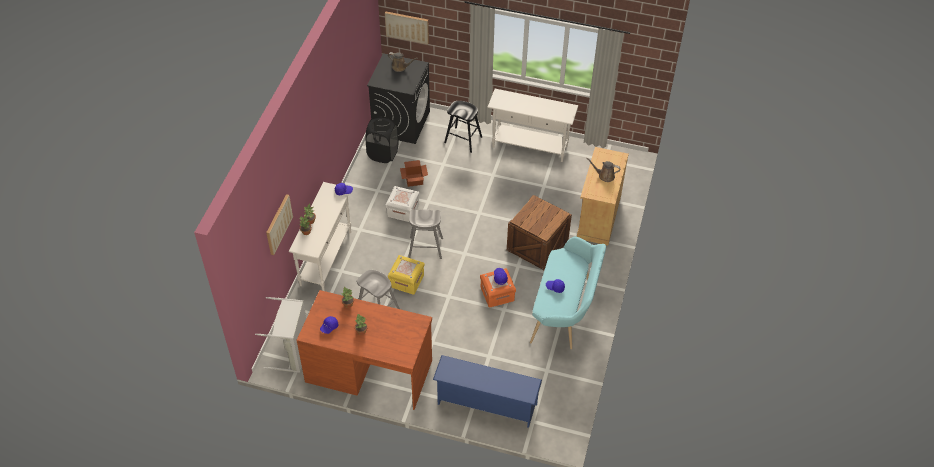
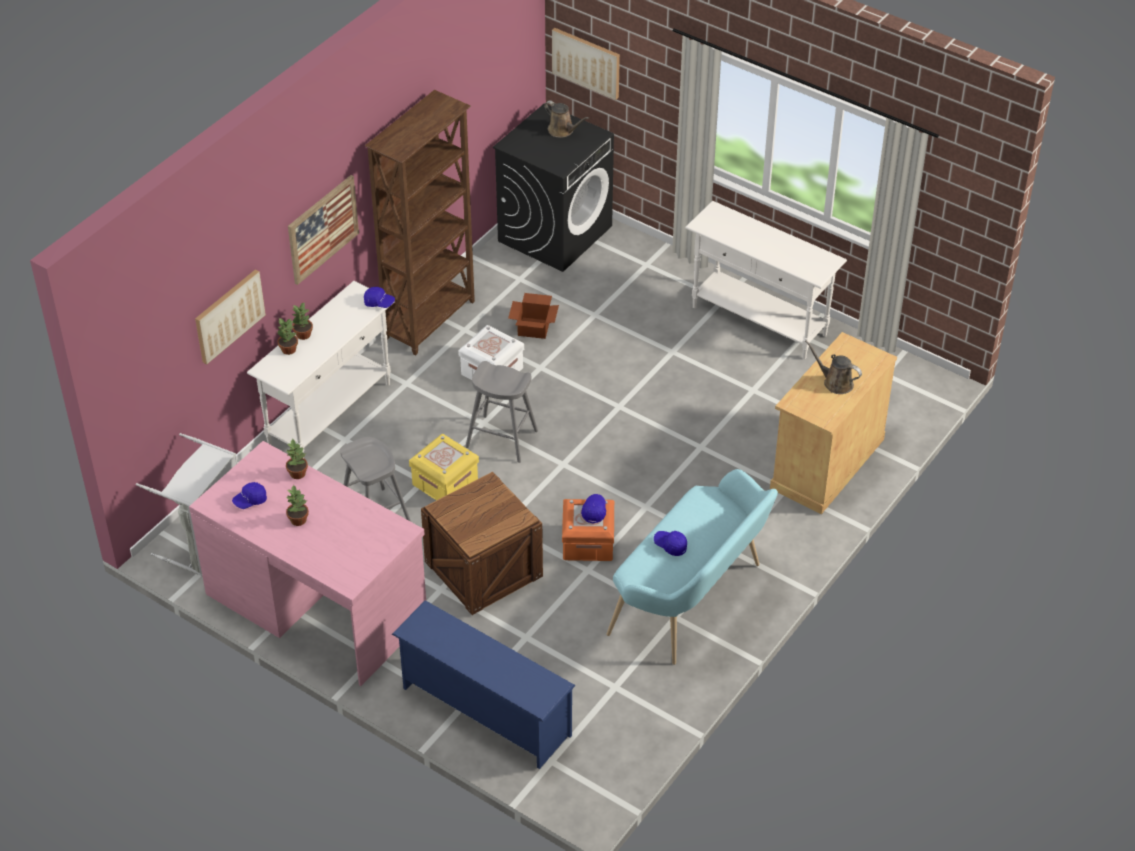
camera: 20 degrees right, 5 degrees down
brown desk [296,290,432,410] -> pink desk [189,441,426,686]
black laundry basket [365,116,399,163] -> none
black stool [444,101,482,153] -> none
crate [507,195,572,270] -> crate moved to [421,472,543,615]
none -> picture [288,175,359,285]
none -> brown bookcase [365,90,475,355]

